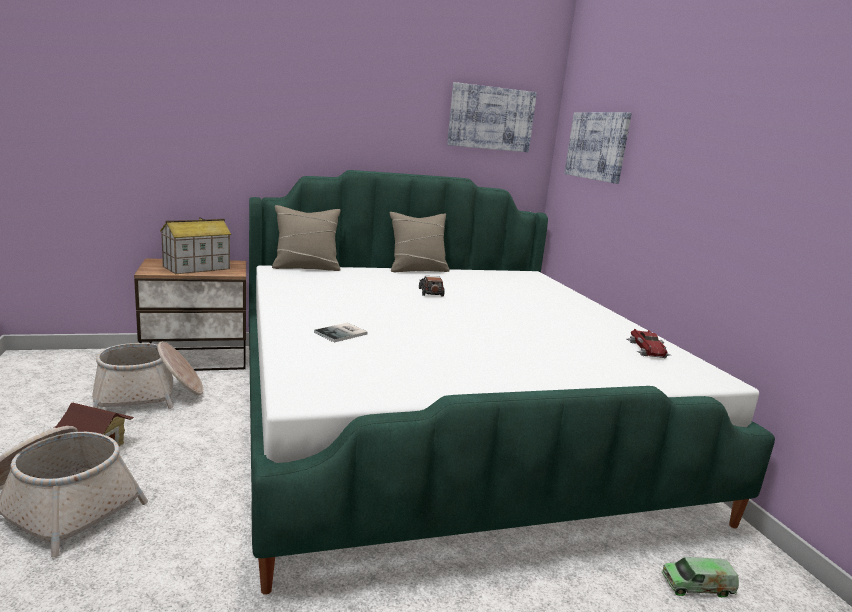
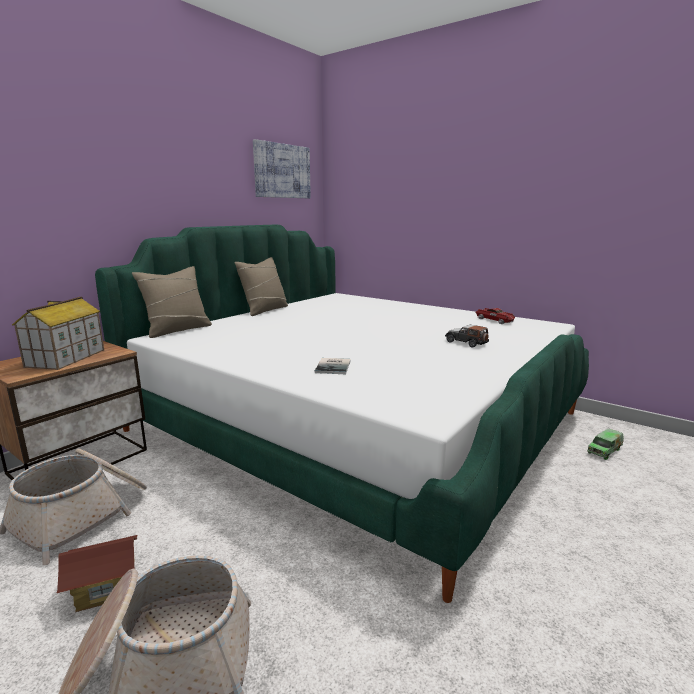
camera: 35 degrees left, 0 degrees up
toy car [419,276,444,297] -> toy car moved to [445,325,489,348]
picture [564,112,632,184] -> none

